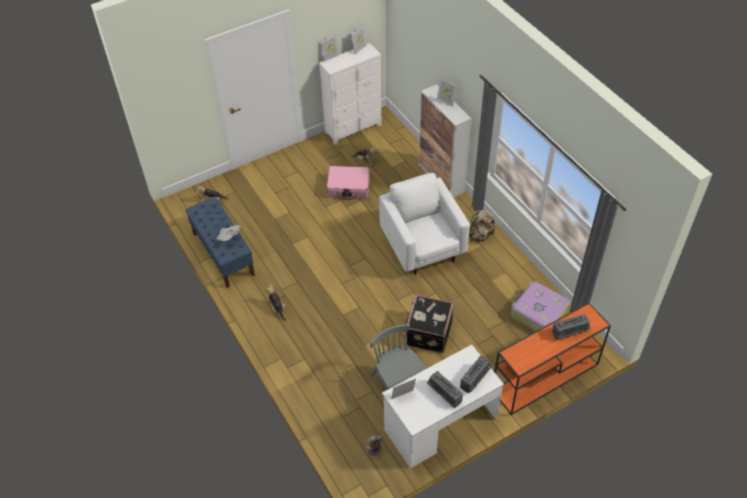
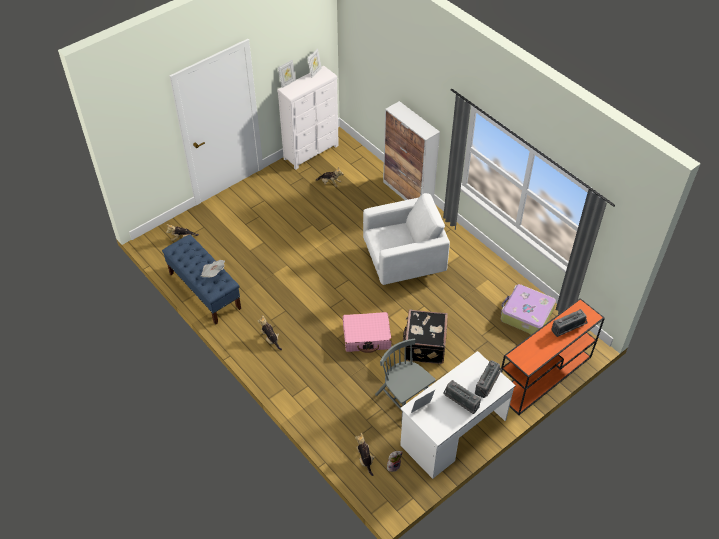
camera: 10 degrees left, 0 degrees up
pink suitcase [327,166,370,200] -> pink suitcase moved to [343,312,391,353]
white armchair [379,173,470,275] -> white armchair turned 105 degrees clockwise [363,193,450,285]
picture frame [437,77,457,107] -> none
beige backpack [469,208,495,241] -> none
none -> plush toy [355,433,375,476]

